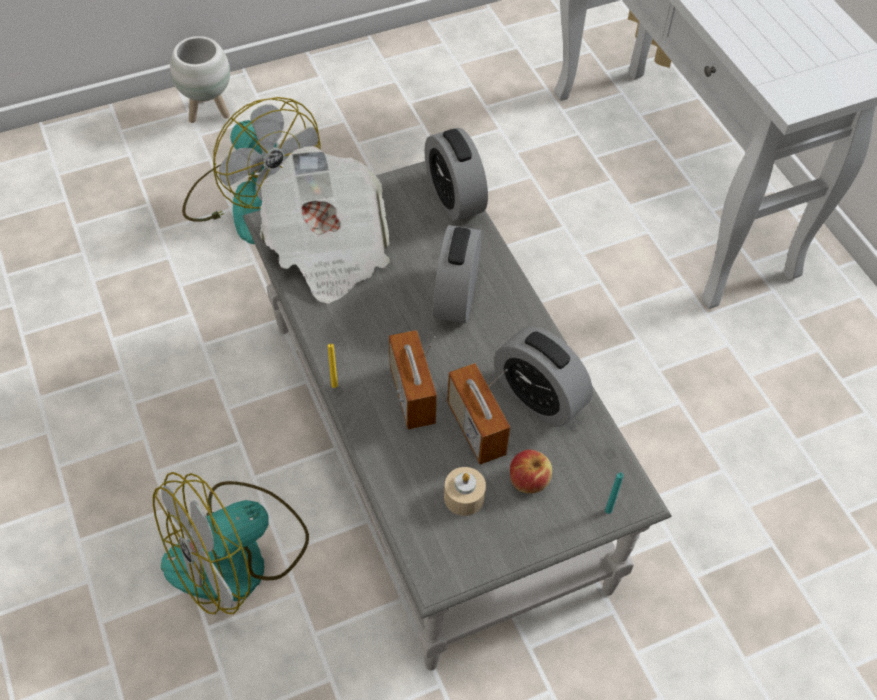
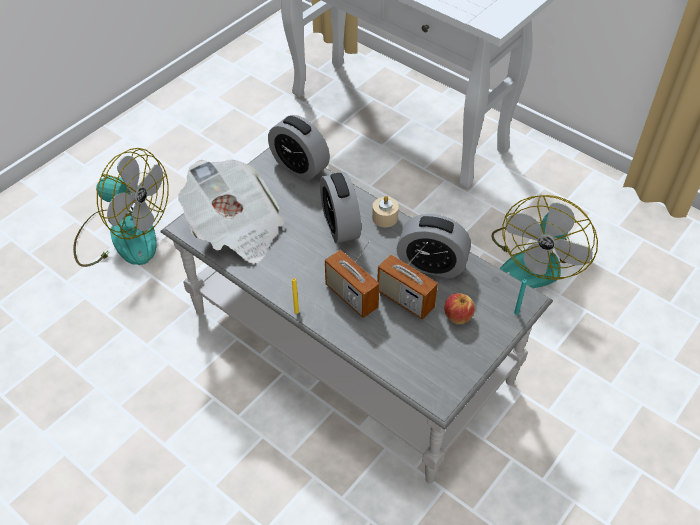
camera: 25 degrees left, 5 degrees down
fan [153,472,309,614] -> fan moved to [492,195,598,288]
white planter [170,36,230,123] -> none
beige candle [444,467,486,516] -> beige candle moved to [372,196,399,227]

